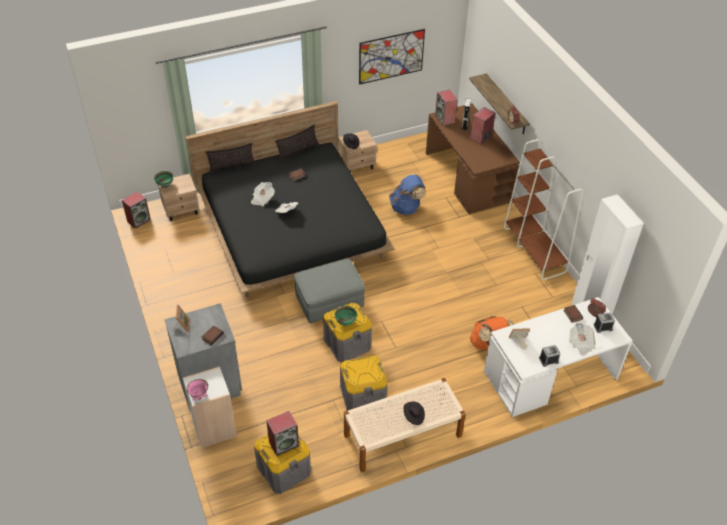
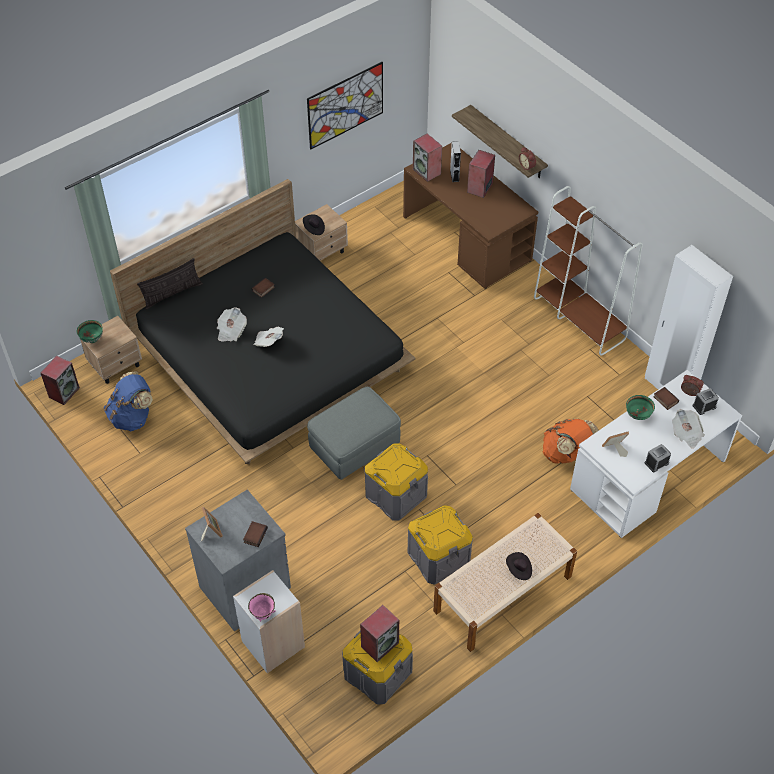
camera: 15 degrees left, 5 degrees up
pillow [275,125,320,162] -> none
green bowl [335,306,357,326] -> green bowl moved to [626,395,655,420]
blue backpack [389,174,426,215] -> blue backpack moved to [104,371,153,432]

